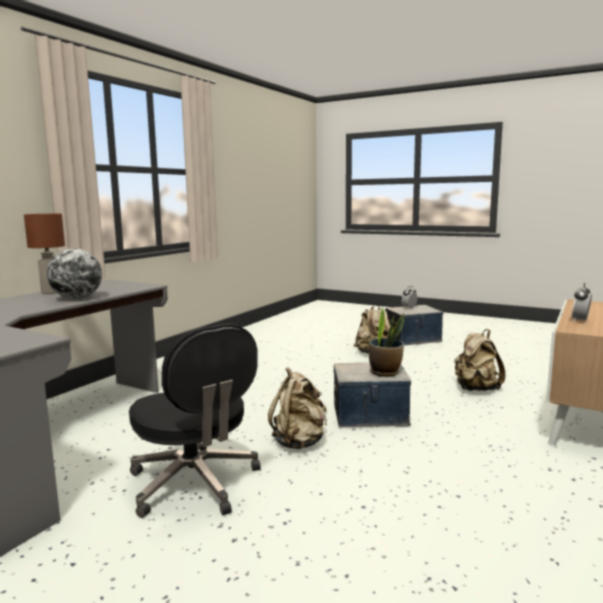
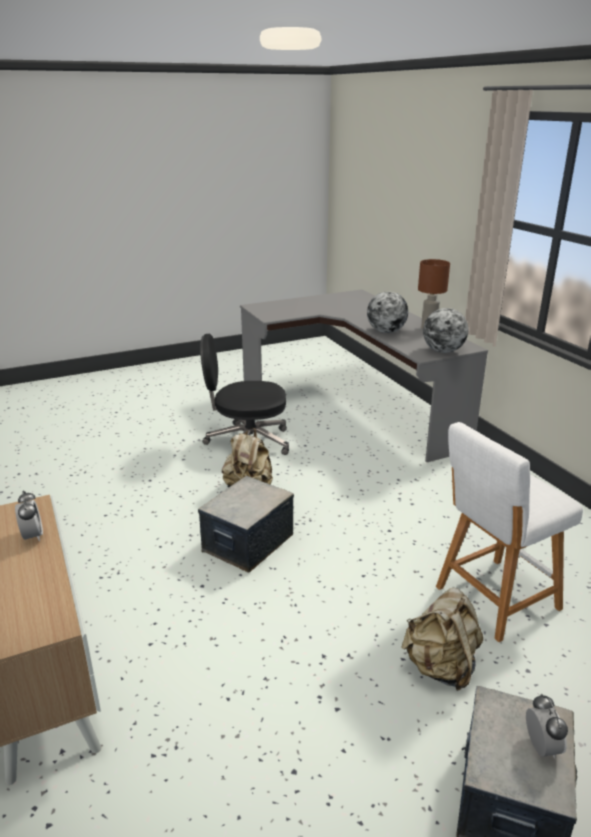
camera: 125 degrees right, 15 degrees up
potted plant [369,307,404,377] -> none
beige backpack [454,329,505,391] -> none
none -> globe [423,308,468,353]
none -> white stool [436,422,583,642]

